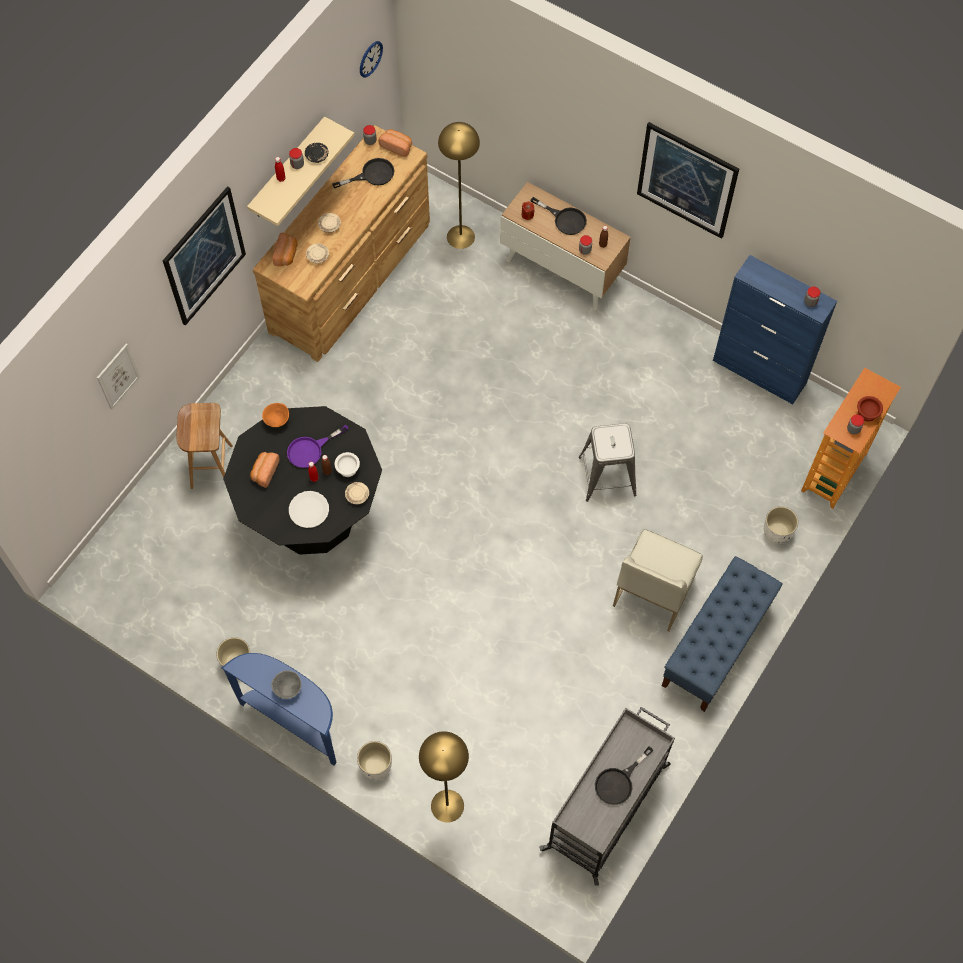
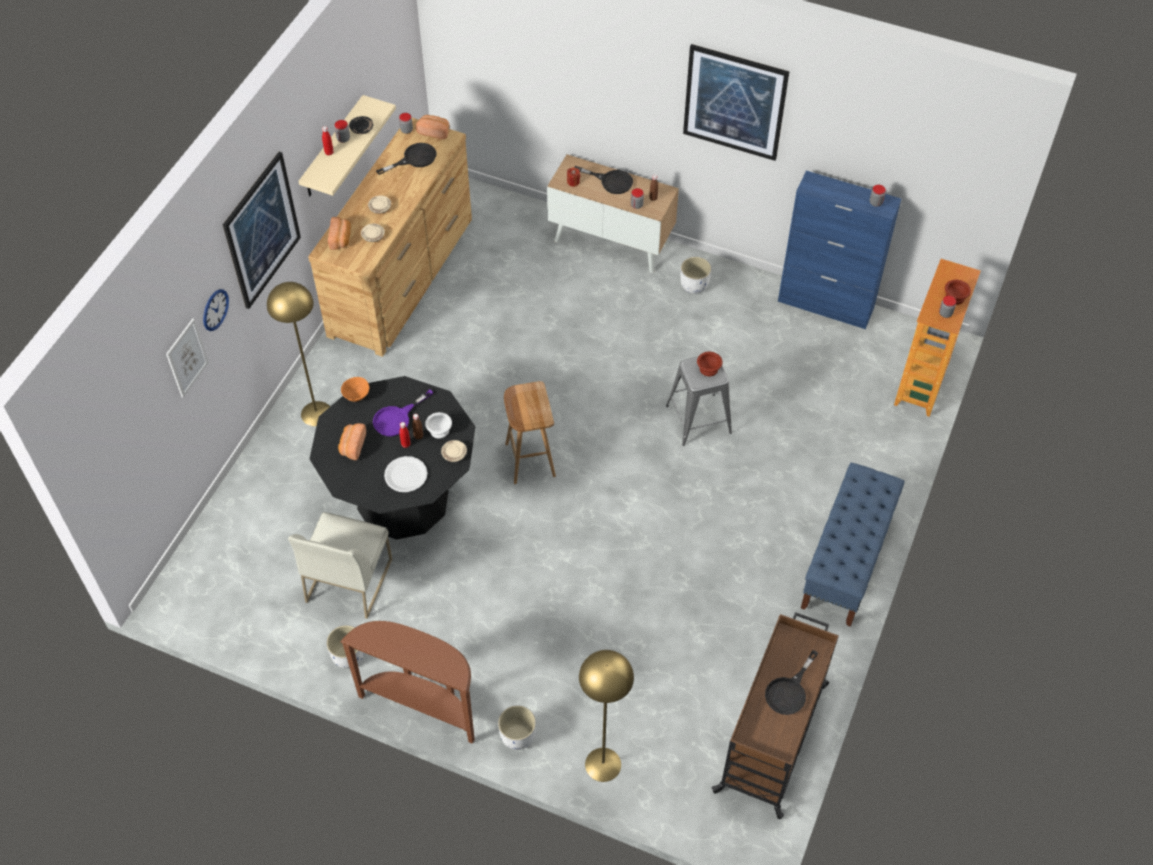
camera: 10 degrees left, 10 degrees down
brown stool [177,403,233,489] -> brown stool moved to [504,381,556,484]
blue console table [222,653,337,766] -> brown console table [340,621,475,744]
grey bowl [271,671,301,699] -> none
wall clock [360,41,383,78] -> wall clock moved to [203,289,229,331]
yellow floor lamp [438,122,480,249] -> yellow floor lamp moved to [267,282,330,426]
grey cart [539,707,675,886] -> brown cart [711,612,839,819]
white chair [613,529,703,631] -> white chair moved to [288,512,392,619]
white planter [764,506,798,544] -> white planter moved to [681,257,711,294]
none -> brown bowl [697,352,723,376]

